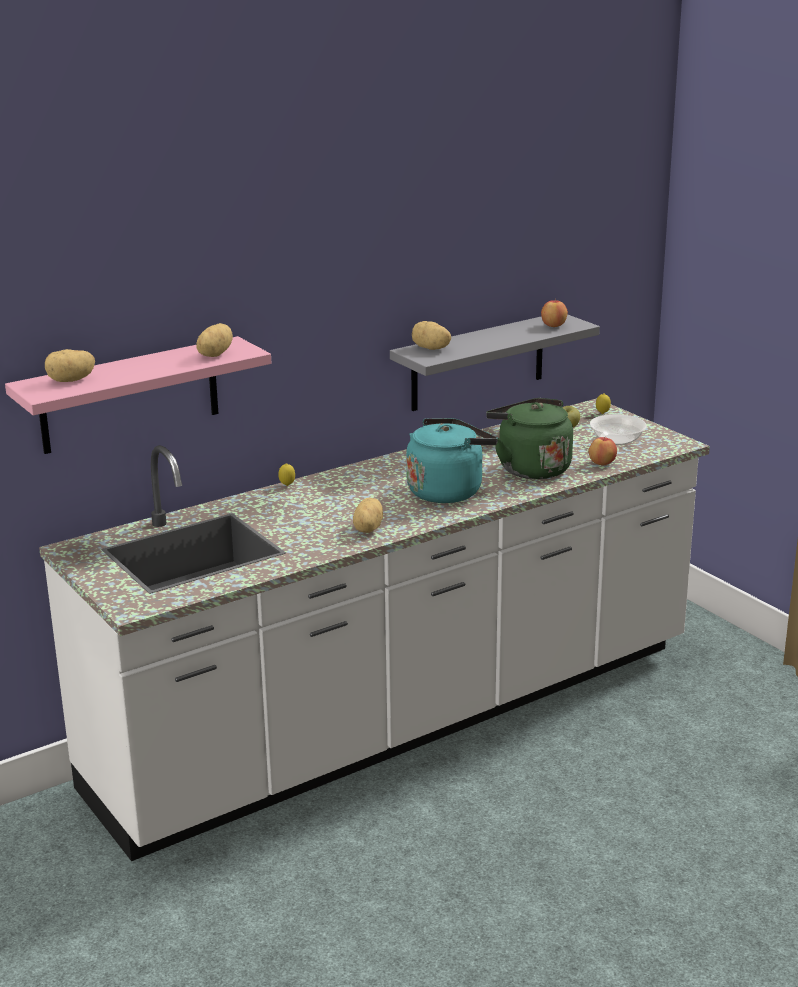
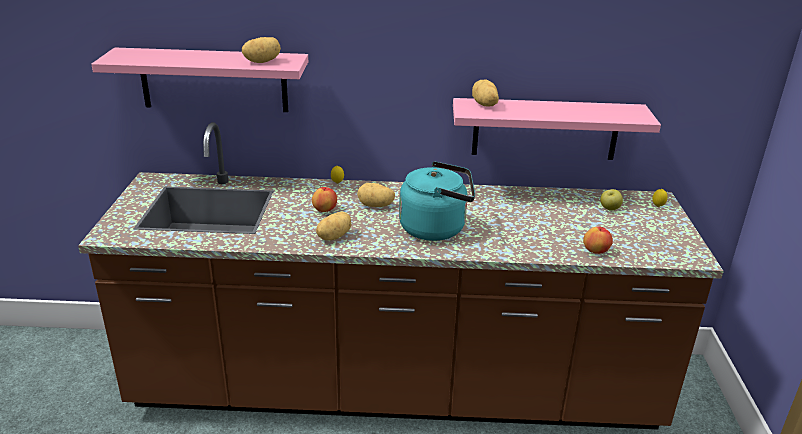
camera: 35 degrees right, 5 degrees up
white counter [39,398,710,861] -> brown counter [78,122,724,429]
potato [45,349,95,382] -> potato moved to [357,183,395,207]
grey shelf [390,314,600,411] -> pink shelf [453,98,661,160]
green kettle [486,398,573,479] -> none
apple [541,299,568,327] -> apple moved to [312,187,337,212]
bowl [590,414,647,445] -> none

